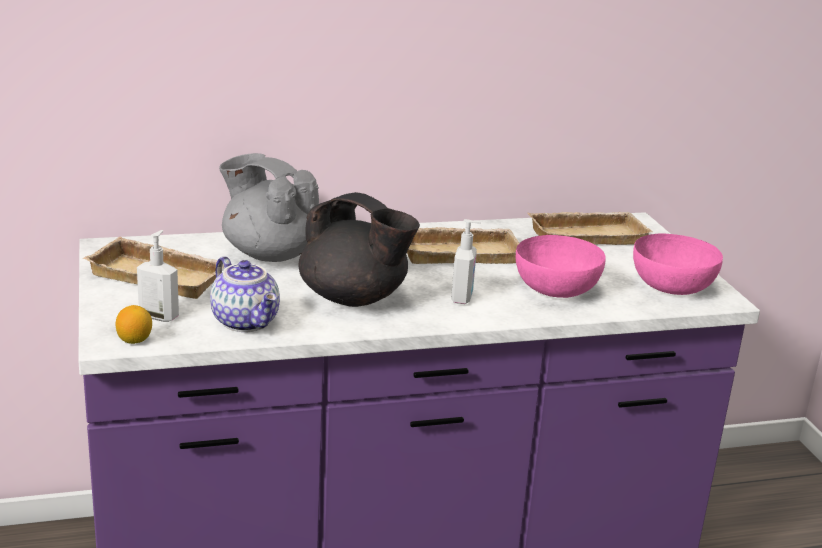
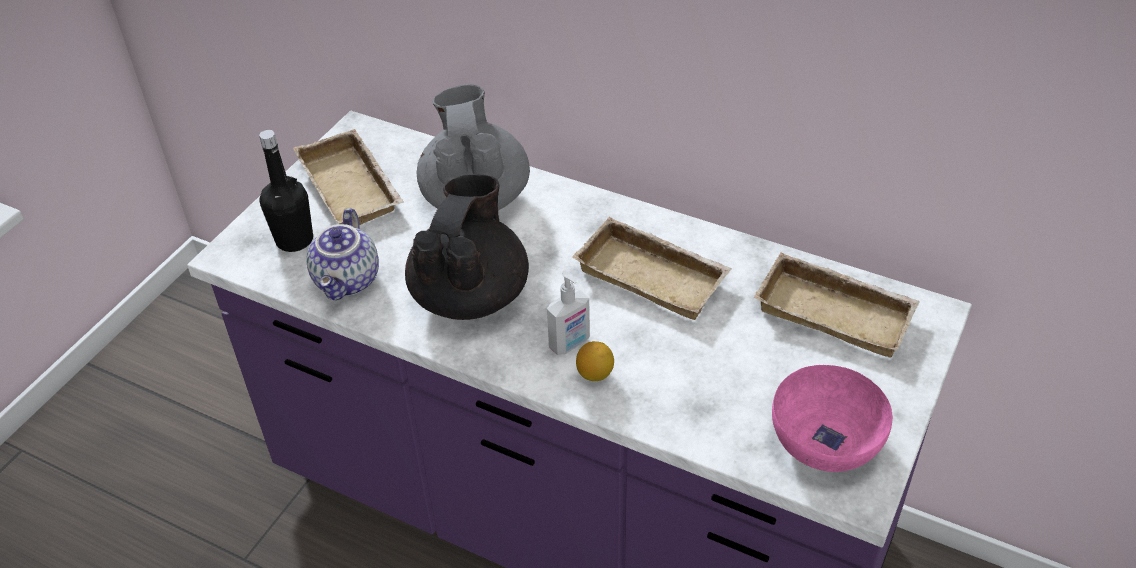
camera: 45 degrees right, 20 degrees up
lemon [116,305,152,344] -> lemon moved to [576,341,614,381]
soap dispenser [137,230,179,322] -> black bottle [259,130,313,252]
black teapot [299,192,420,307] -> black teapot turned 150 degrees counterclockwise [405,174,529,320]
pink bowl [516,235,606,298] -> none

